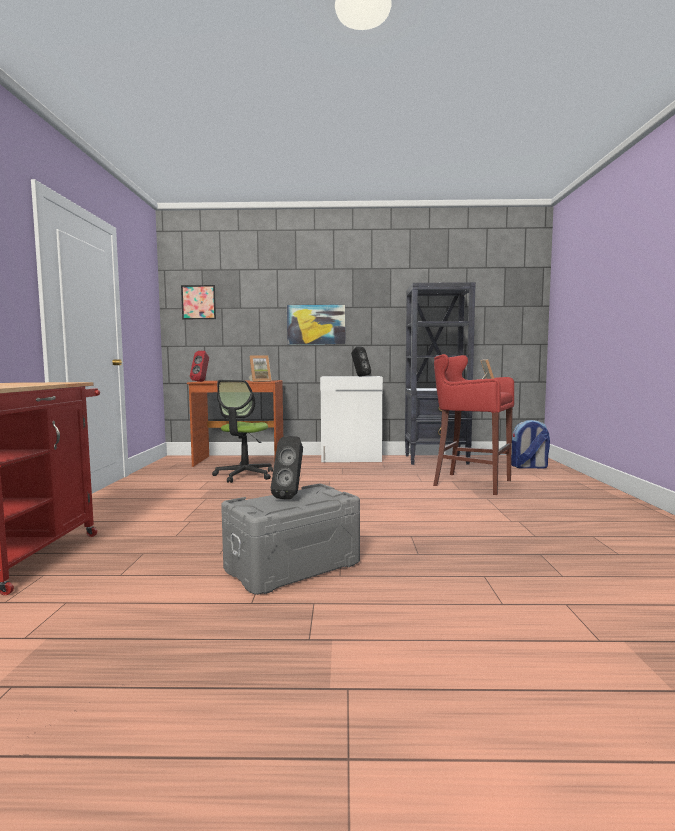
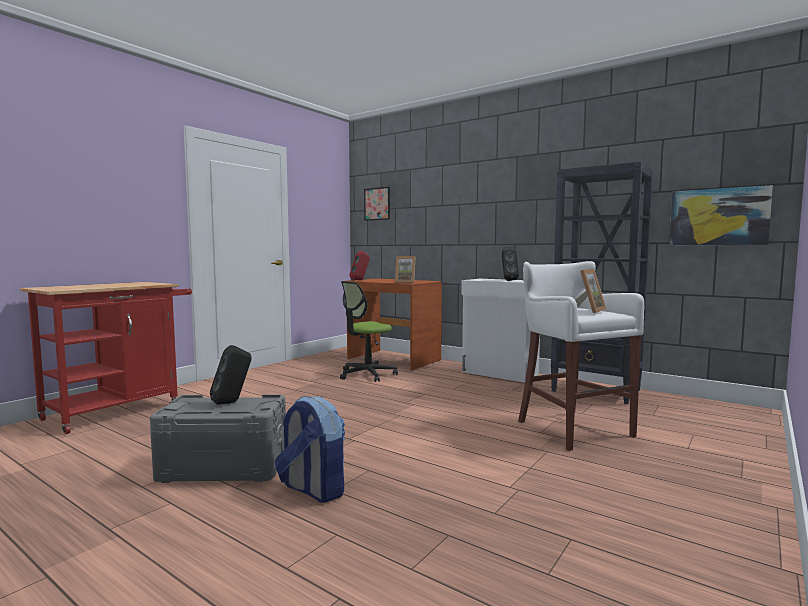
camera: 35 degrees right, 0 degrees up
picture [287,304,345,345] -> picture moved to [669,185,773,246]
red stool [433,354,514,495] -> white stool [518,261,644,451]
backpack [511,420,550,469] -> backpack moved to [275,396,345,502]

